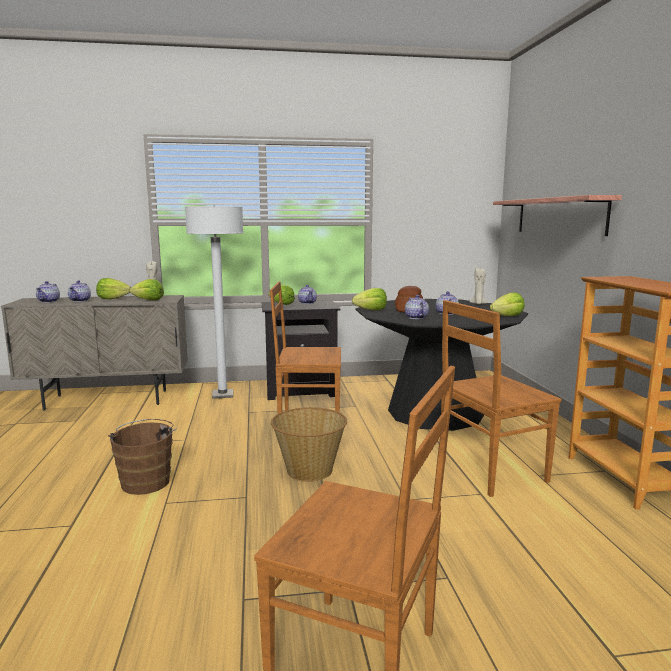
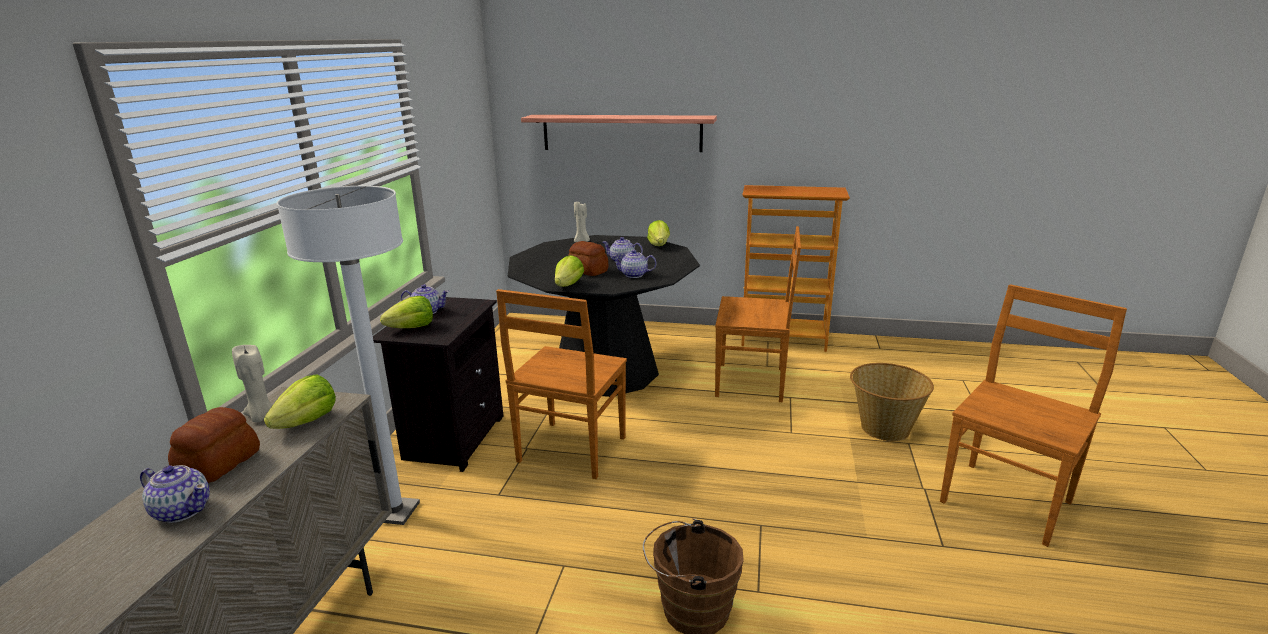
camera: 70 degrees left, 10 degrees up
teapot [36,281,60,303] -> none
lettuce [96,278,131,299] -> bread [168,407,260,483]
basket [271,407,347,482] -> basket moved to [850,363,934,441]
brown chair [441,300,561,497] -> brown chair turned 75 degrees counterclockwise [715,226,801,402]

